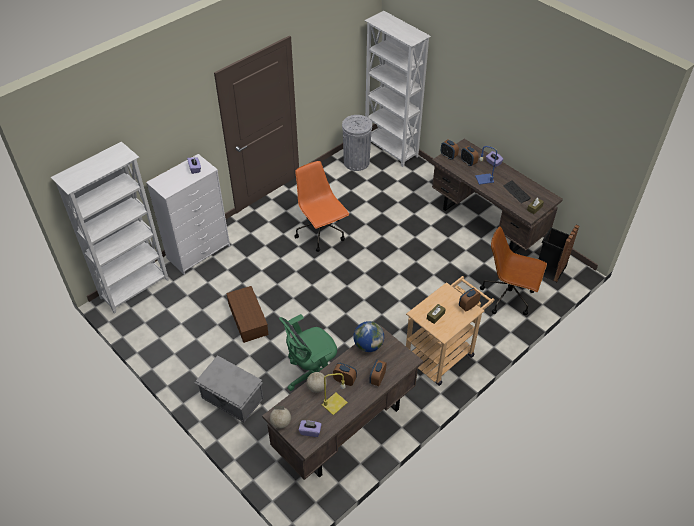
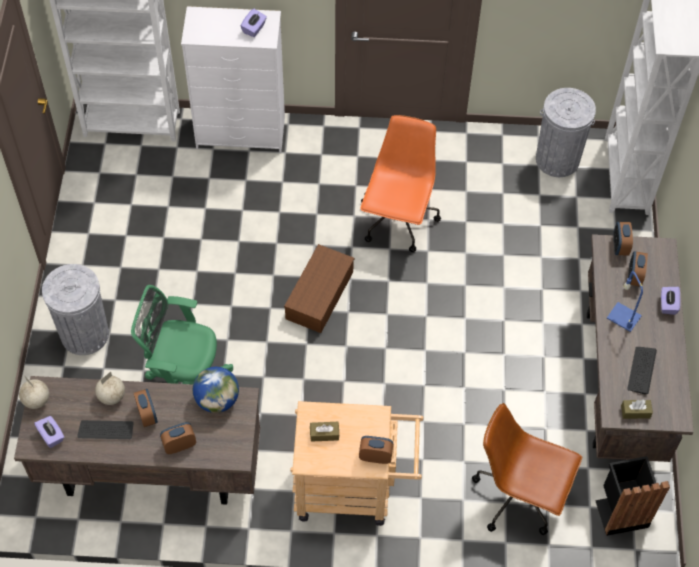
camera: 45 degrees right, 10 degrees up
grey storage box [195,355,264,422] -> grey trash can [42,264,109,355]
brown storage box [226,286,269,343] -> brown storage box moved to [284,244,354,333]
yellow table lamp [322,373,348,415] -> keyboard [77,420,134,439]
brown office chair [480,226,547,315] -> brown office chair turned 45 degrees counterclockwise [472,403,582,535]

